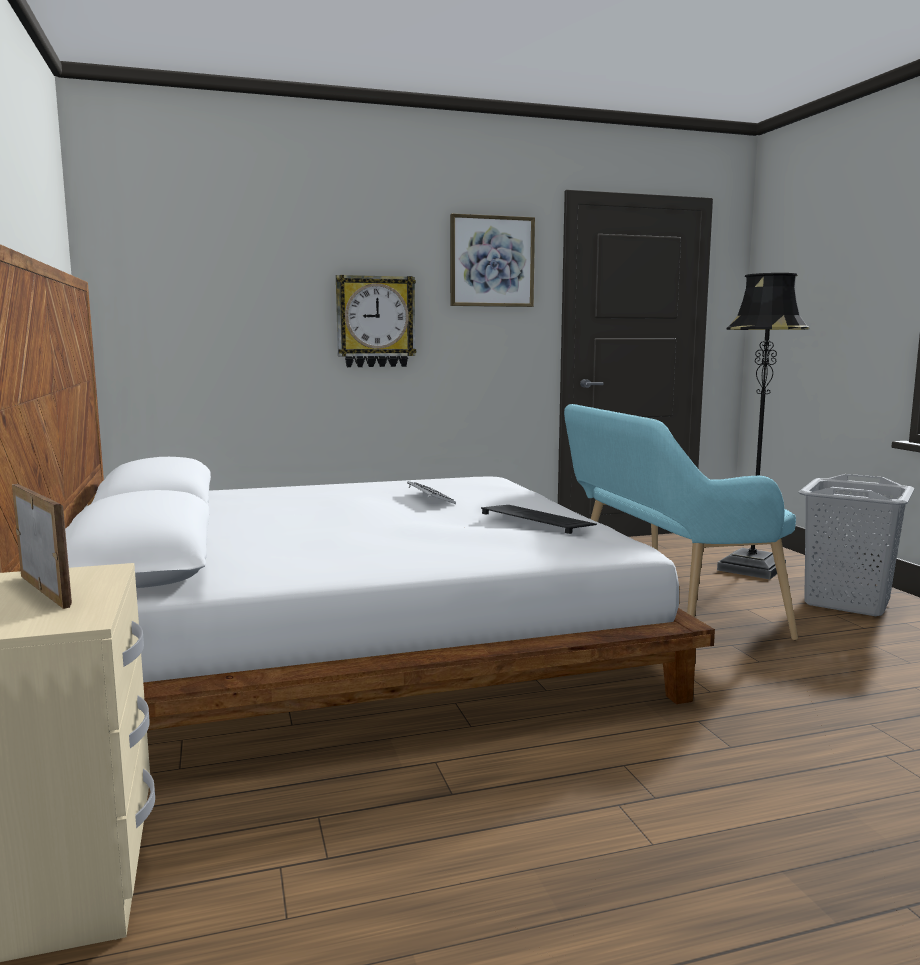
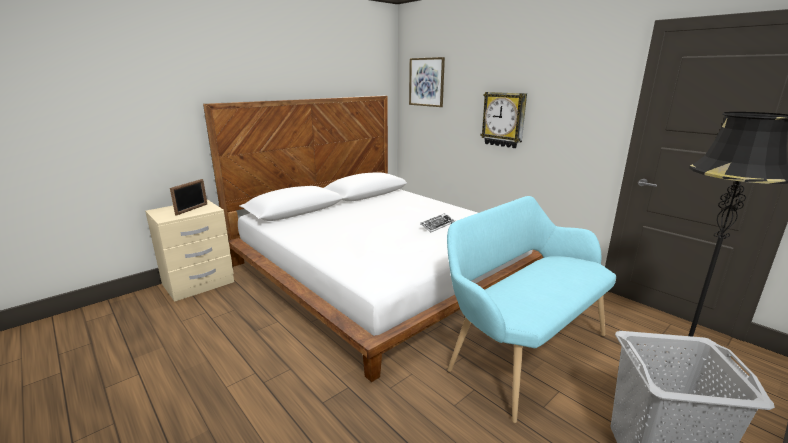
camera: 65 degrees right, 10 degrees up
picture [450,214,535,307] -> picture moved to [409,57,445,107]
keyboard [481,505,597,534] -> none

